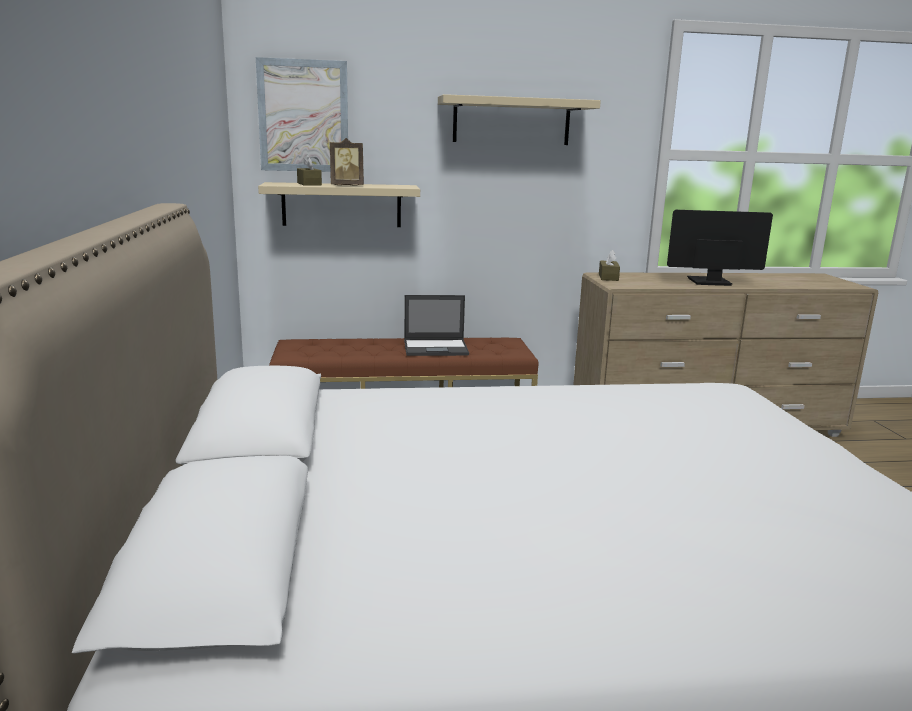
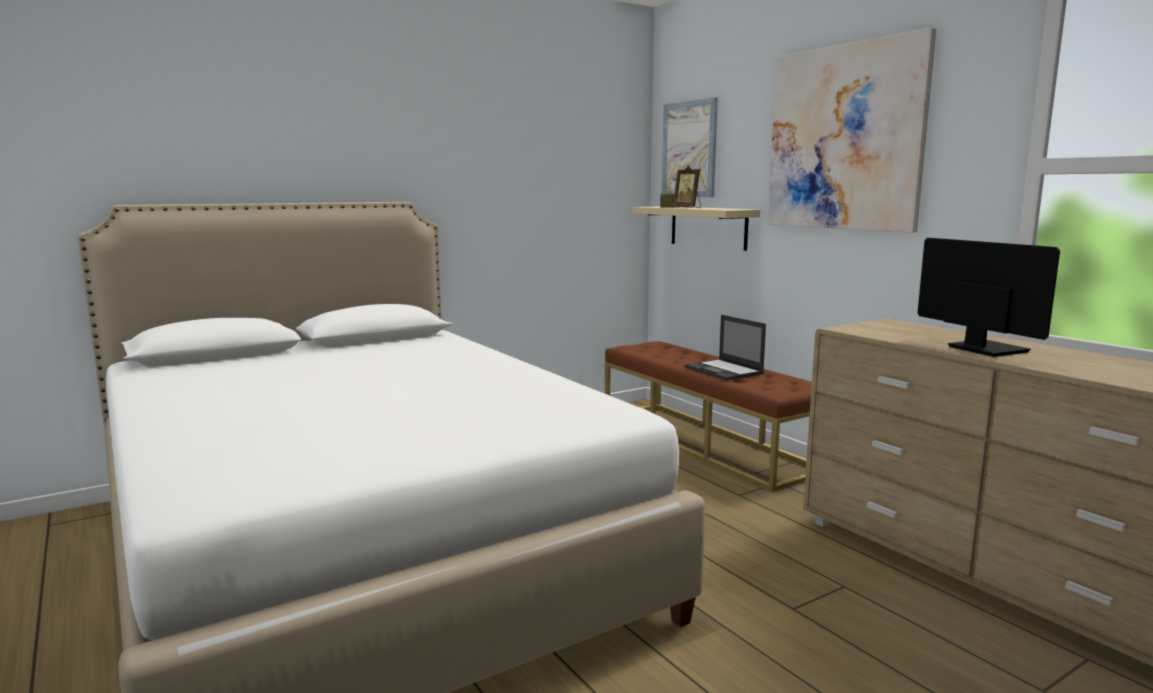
camera: 65 degrees right, 5 degrees down
beige shelf [438,94,601,145] -> picture [768,27,936,233]
brown tissue box [599,250,620,281] -> none

